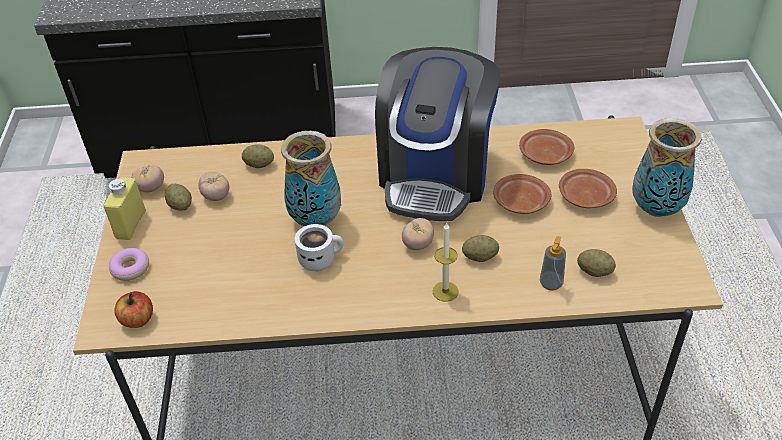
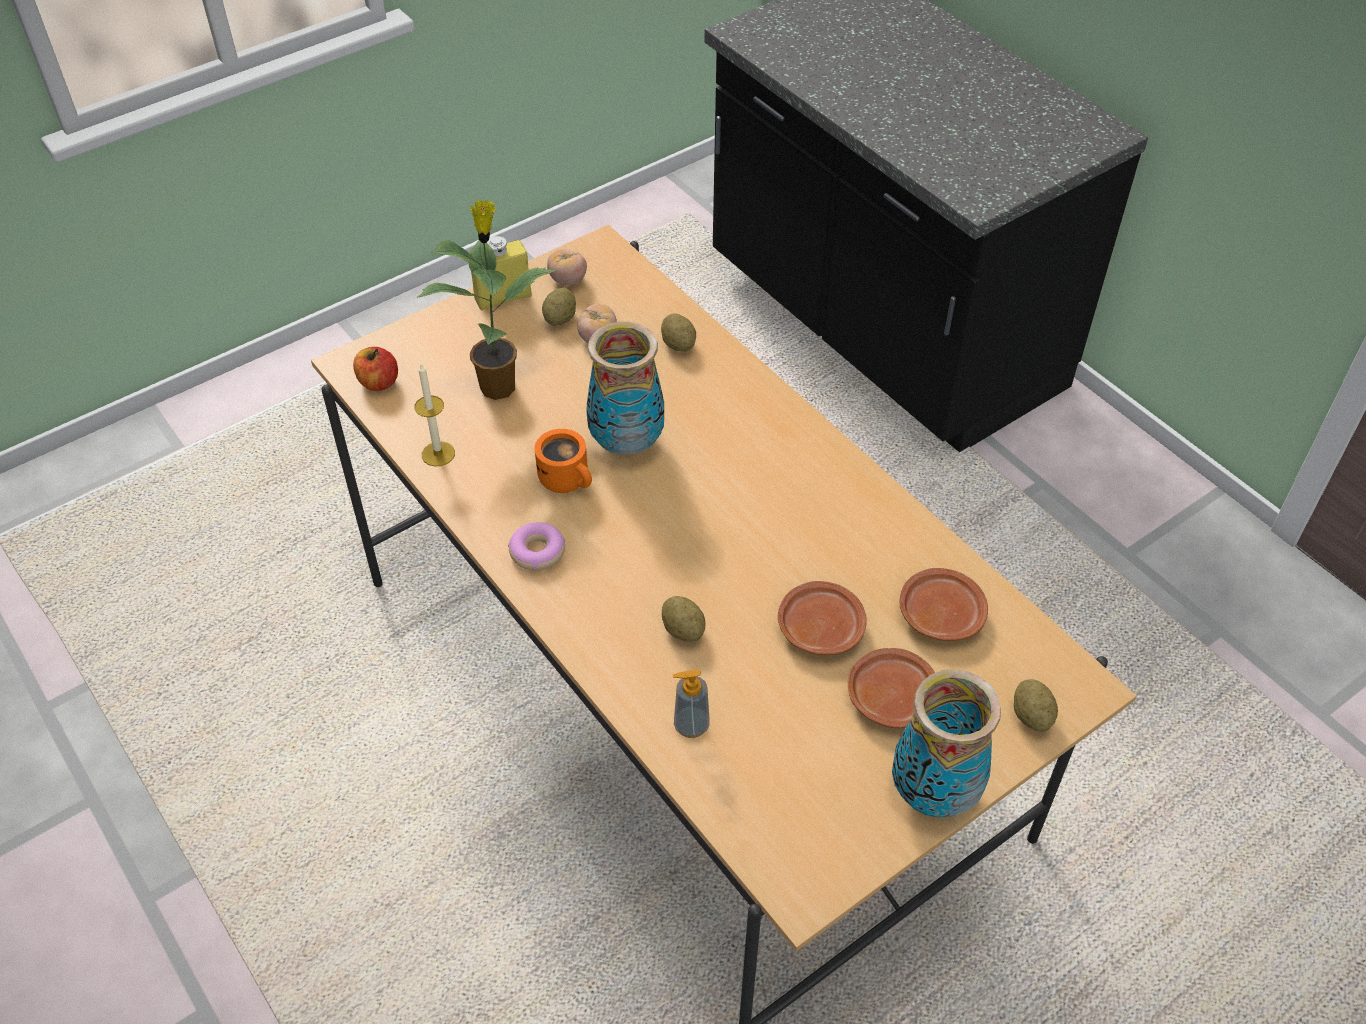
camera: 55 degrees right, 5 degrees up
donut [109,248,149,281] -> donut moved to [508,522,565,571]
white mug [295,224,344,271] -> orange mug [535,429,592,493]
coffee machine [375,47,500,221] -> none
tomato [402,218,434,250] -> none
candle [433,222,459,302] -> candle moved to [414,364,455,467]
potato [577,249,616,277] -> potato moved to [1014,679,1058,732]
none -> potted plant [416,200,557,400]

